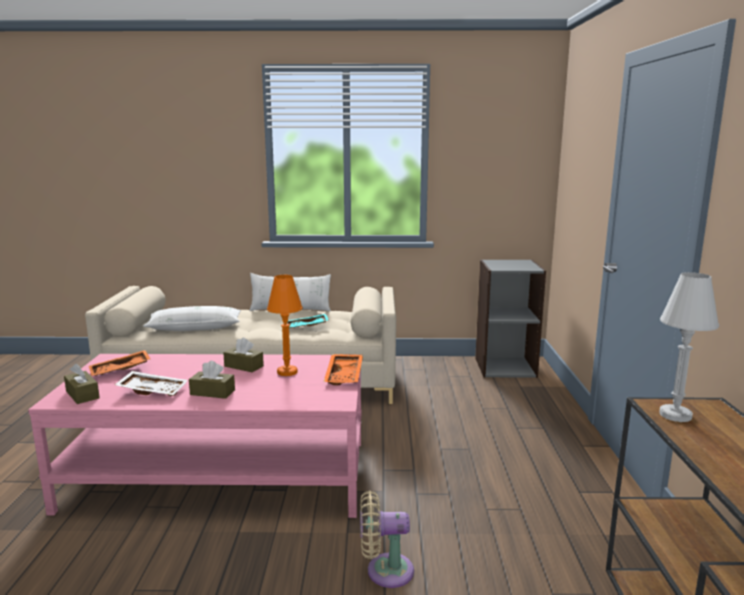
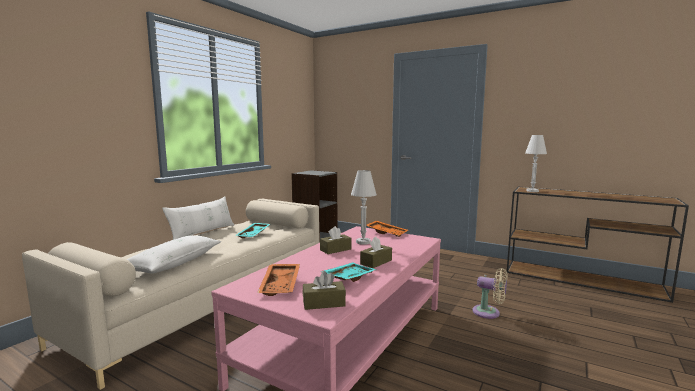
camera: 60 degrees left, 5 degrees down
white tray [115,371,188,396] -> turquoise tray [321,262,377,282]
orange table lamp [267,275,303,376] -> white table lamp [351,170,377,245]
beige fan [360,491,414,588] -> beige fan turned 90 degrees counterclockwise [472,268,507,319]

